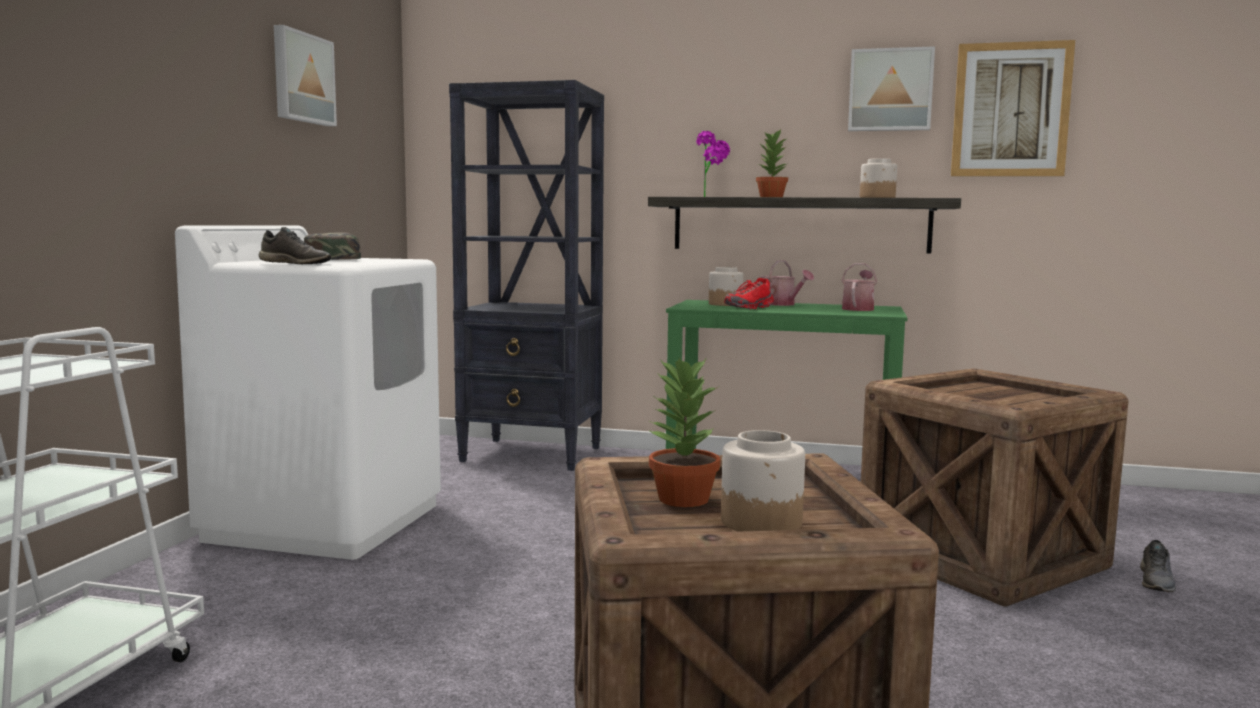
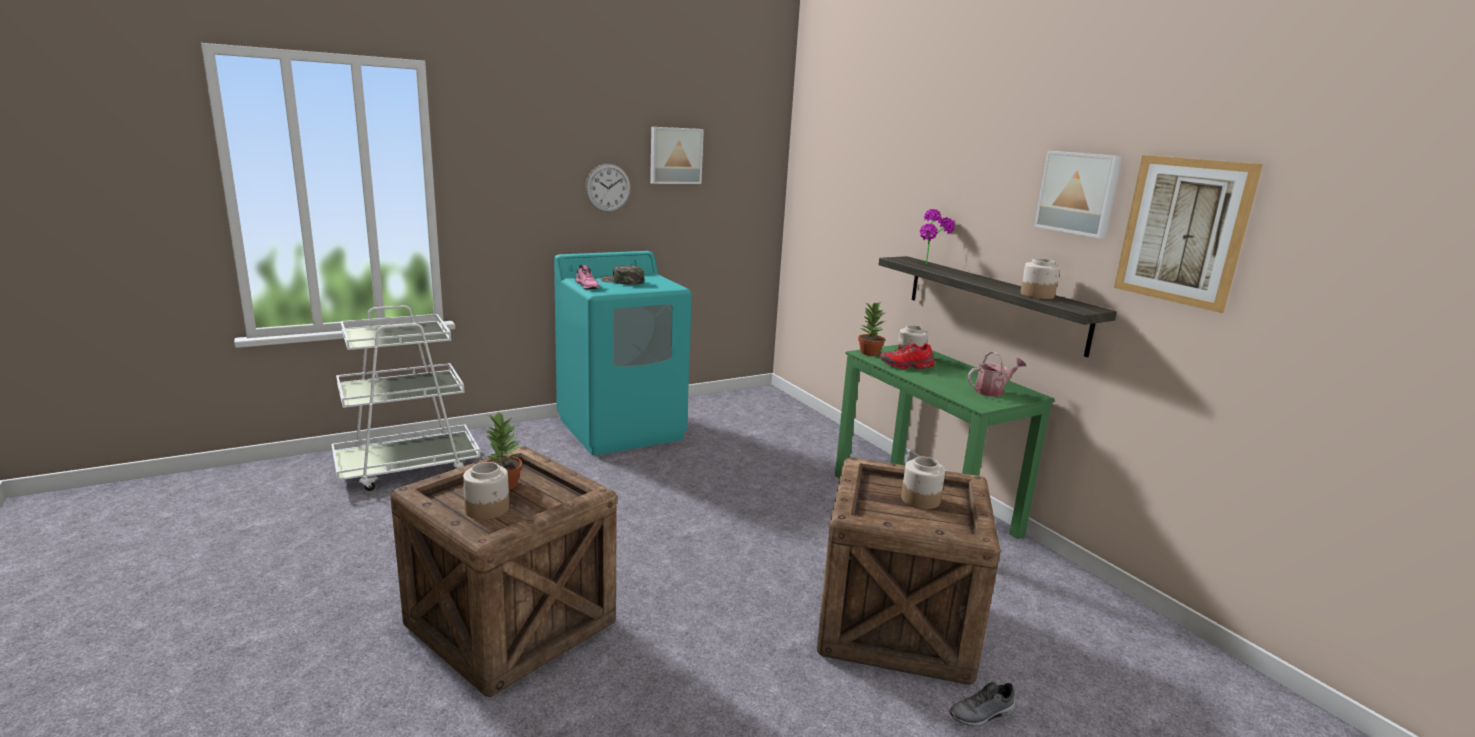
camera: 45 degrees right, 10 degrees up
white washing machine [175,225,441,560] -> turquoise washing machine [554,251,692,456]
grey shoe [259,227,332,264] -> pink shoe [575,265,599,289]
black bookcase [449,80,604,471] -> none
potted plant [756,129,789,197] -> potted plant moved to [858,302,885,356]
watering can [760,260,814,306] -> none
none -> wall clock [585,164,631,212]
none -> jar [901,457,945,509]

